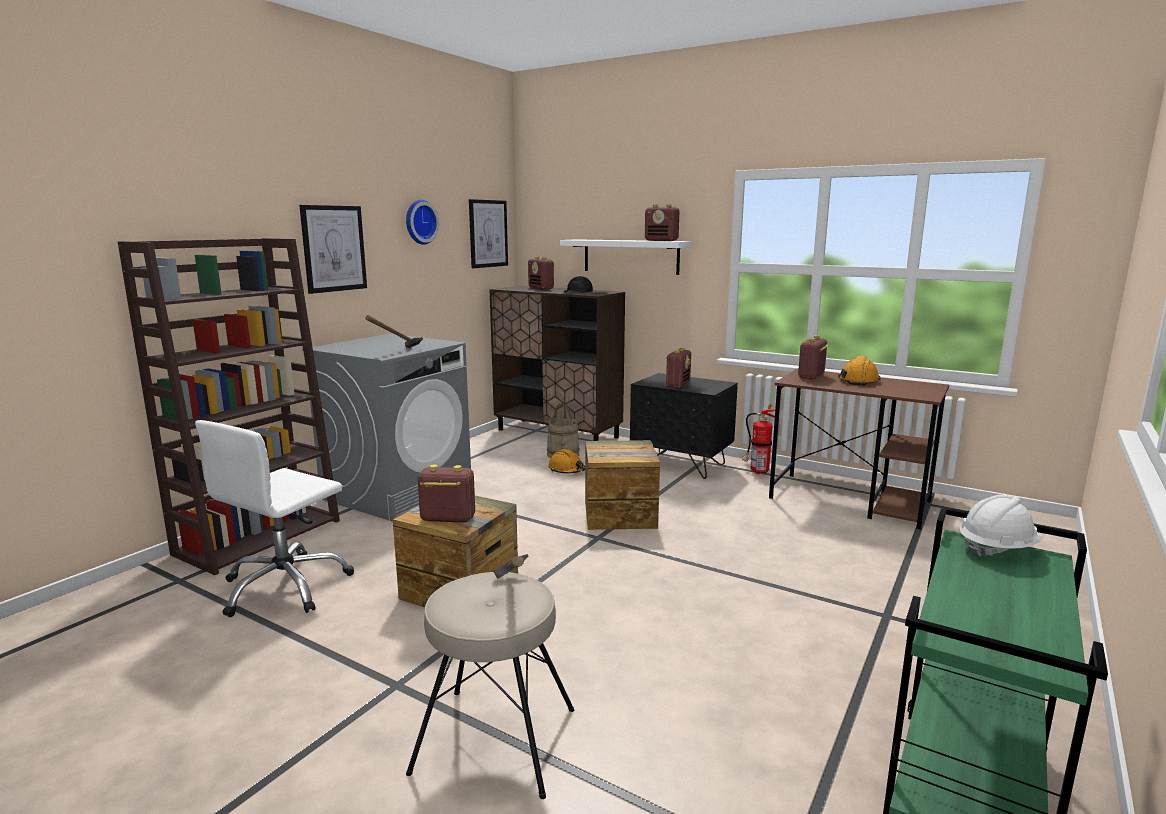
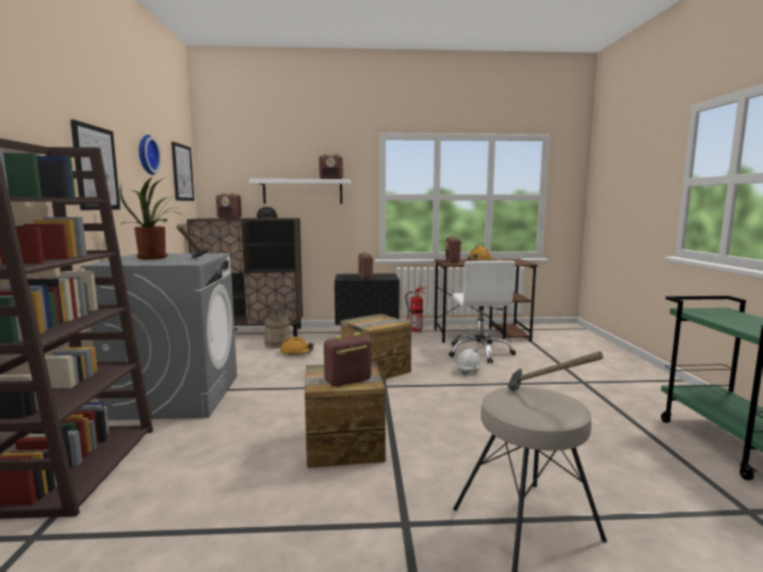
camera: 35 degrees left, 5 degrees down
white office chair [195,420,354,617] -> white office chair moved to [449,261,516,364]
white hard hat [960,495,1043,558] -> white hard hat moved to [456,349,482,375]
none -> potted plant [120,177,183,259]

